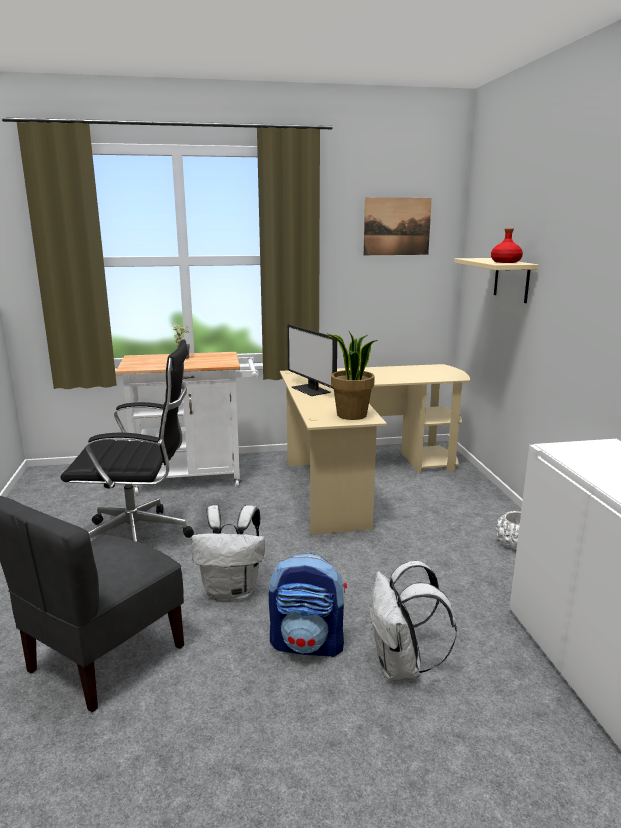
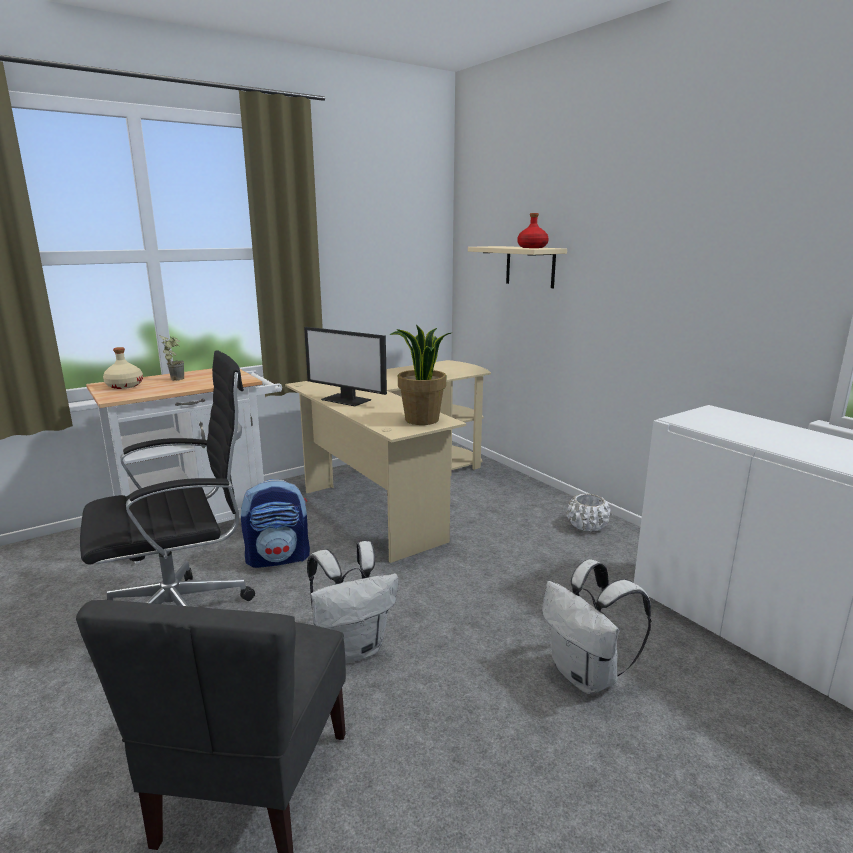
camera: 25 degrees left, 0 degrees up
backpack [269,553,347,657] -> backpack moved to [241,479,310,568]
picture [363,198,432,255] -> none
none -> beige bottle [103,347,143,389]

